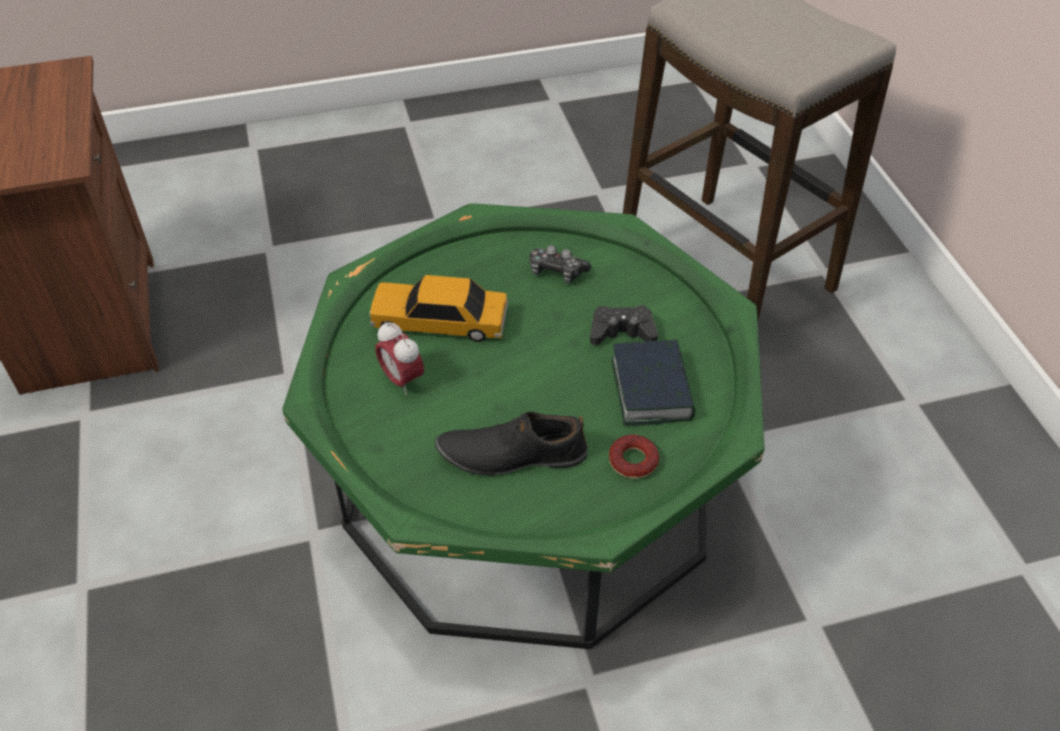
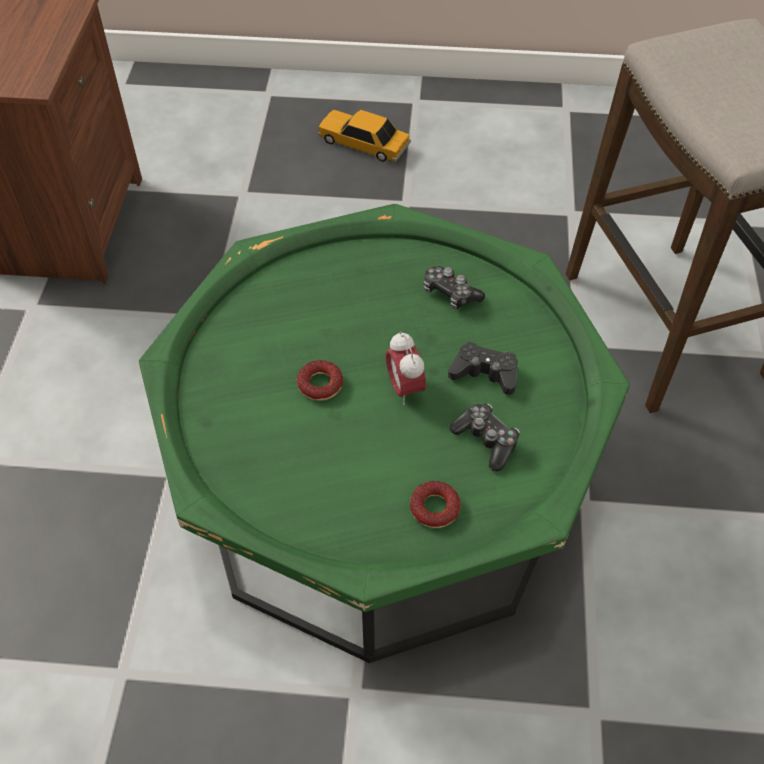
camera: 20 degrees right, 5 degrees up
toy car [370,275,508,342] -> toy car moved to [318,110,411,162]
alarm clock [376,321,424,395] -> alarm clock moved to [386,331,426,405]
black shoe [435,412,588,476] -> none
book [611,340,695,426] -> game controller [450,403,520,471]
none -> donut [297,360,343,401]

